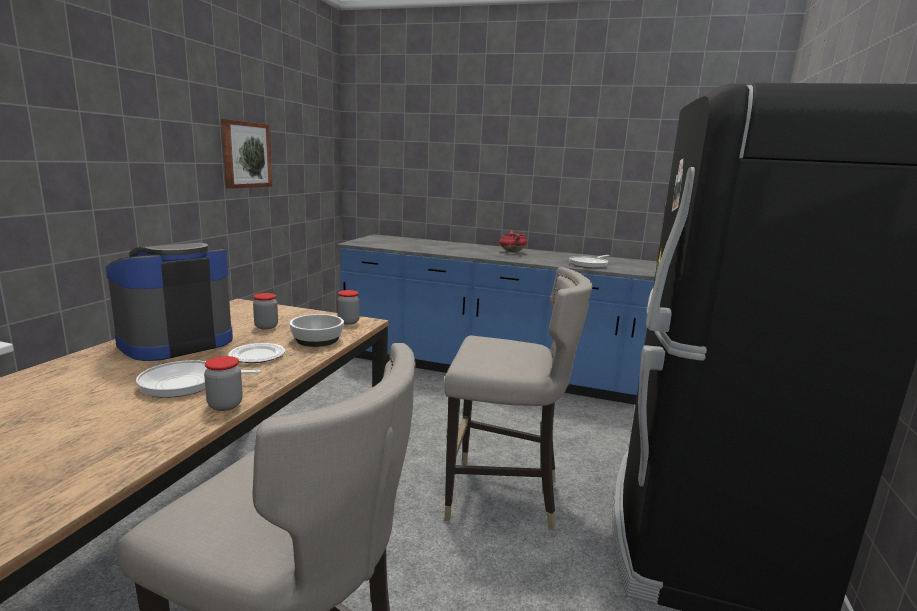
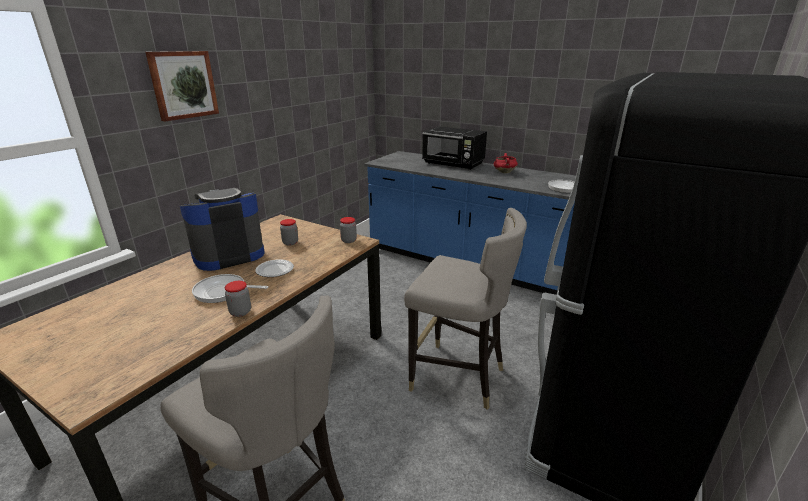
camera: 15 degrees right, 10 degrees up
picture [221,119,272,188] -> picture moved to [146,51,219,121]
bowl [289,314,344,347] -> none
none -> black microwave [422,127,487,170]

